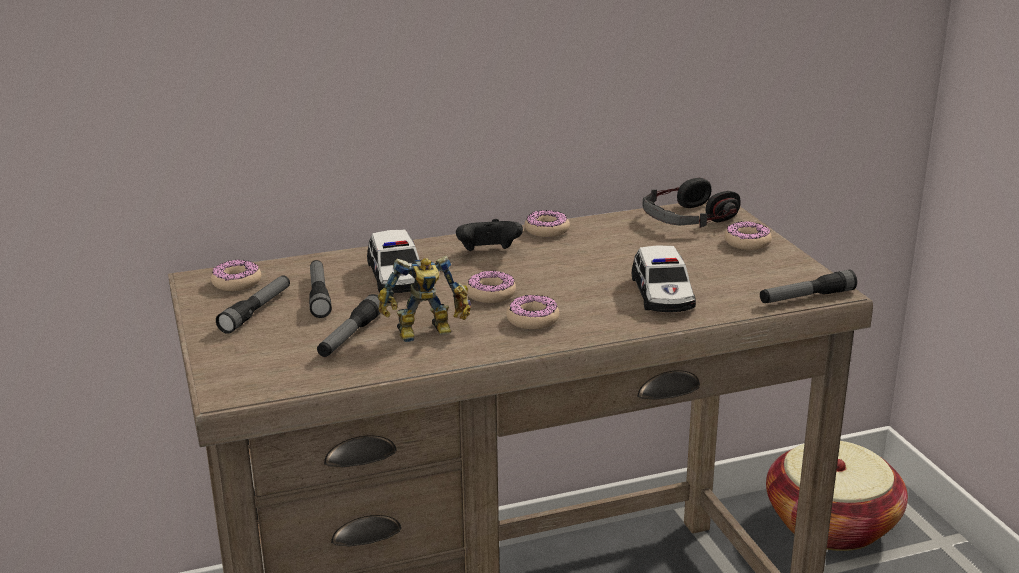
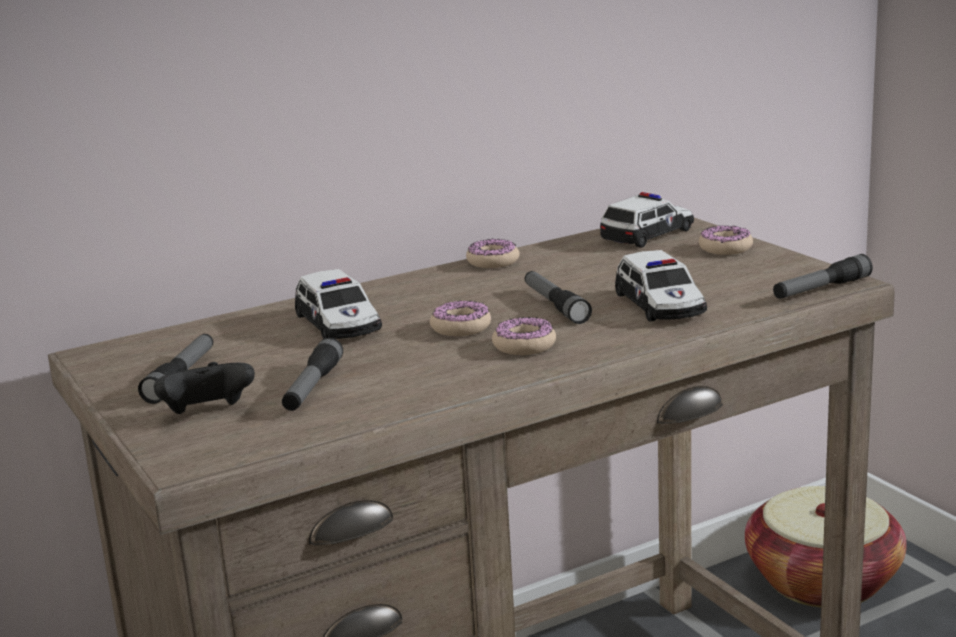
camera: 10 degrees left, 5 degrees down
donut [211,259,261,291] -> none
flashlight [309,260,332,318] -> flashlight moved to [525,271,592,324]
toy robot [378,256,471,342] -> none
black game controller [456,219,523,251] -> black game controller moved to [154,362,255,414]
headphones [643,178,741,228] -> toy car [600,192,694,248]

